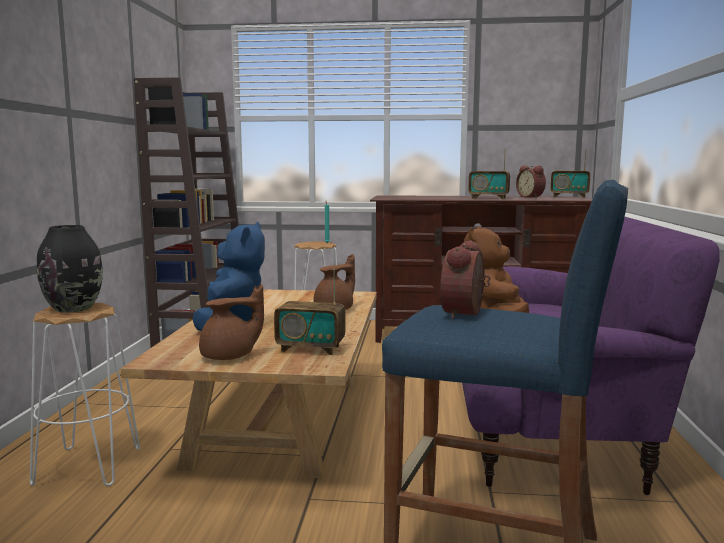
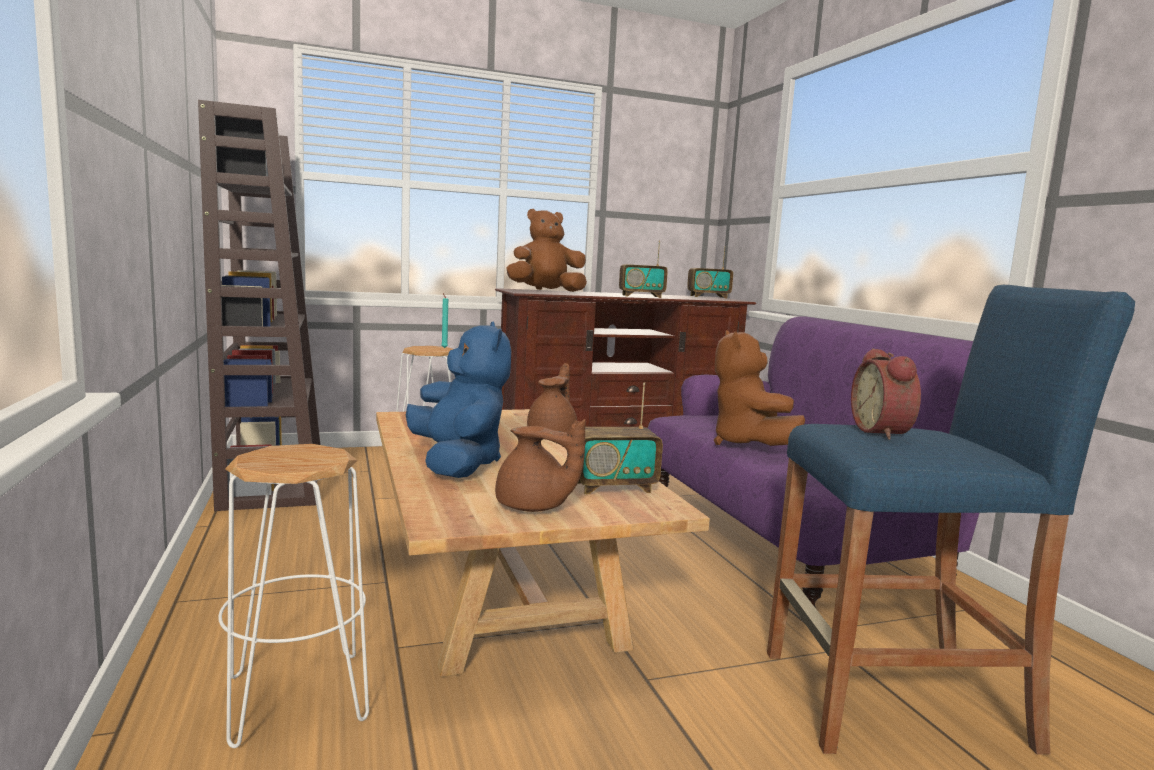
camera: 25 degrees left, 0 degrees up
black vase [37,225,103,313] -> none
brown teapot [199,284,264,360] -> brown teapot turned 75 degrees clockwise [495,419,586,512]
alarm clock [516,165,546,198] -> none
none -> brown plush toy [506,209,587,292]

